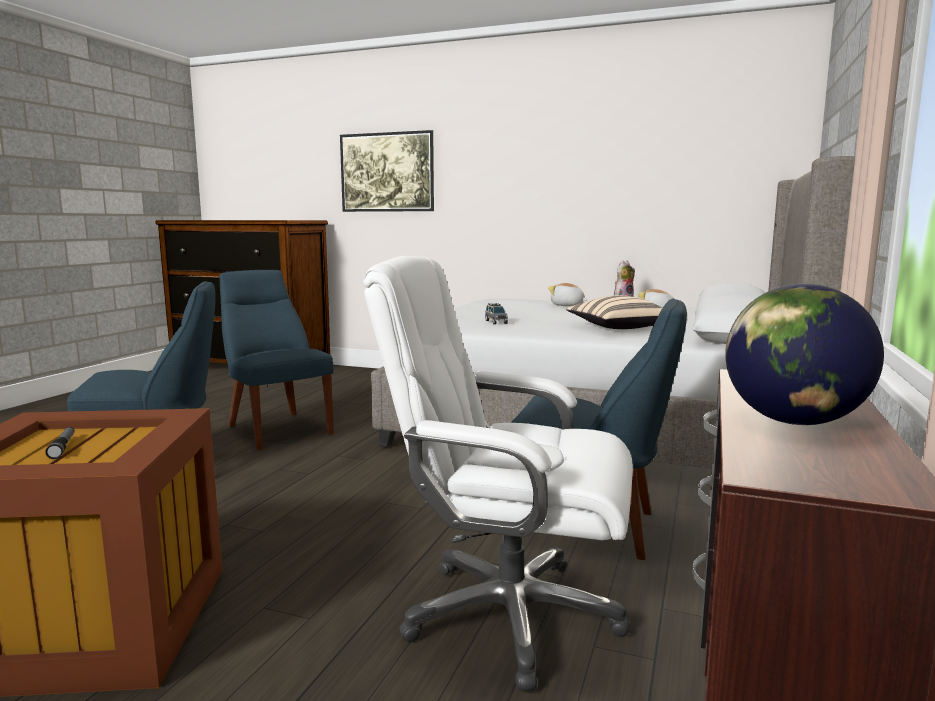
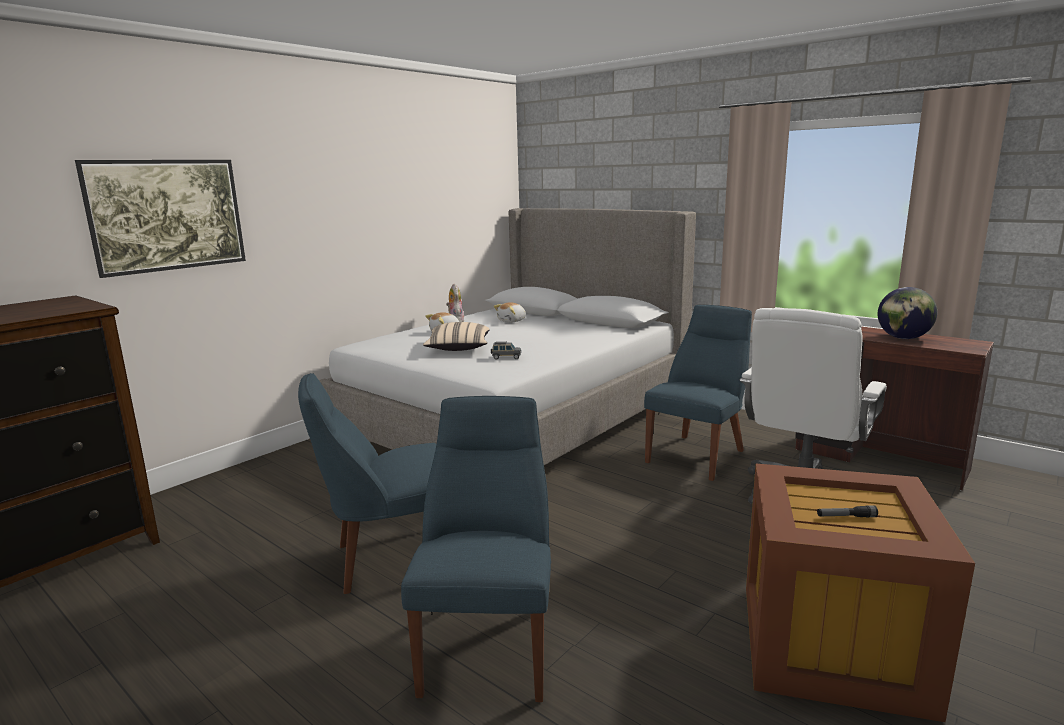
camera: 70 degrees left, 5 degrees up
beige pillow [566,295,662,329] -> beige pillow moved to [423,322,490,351]

